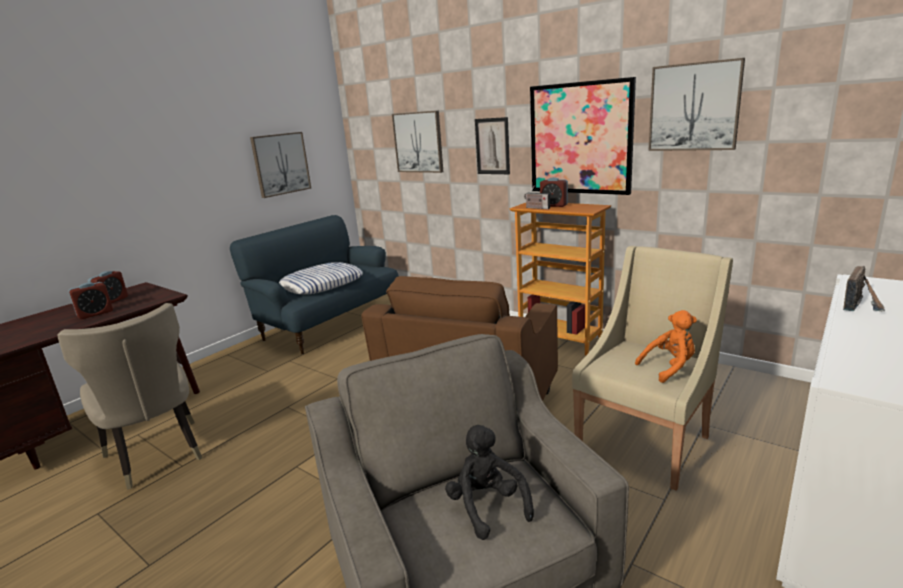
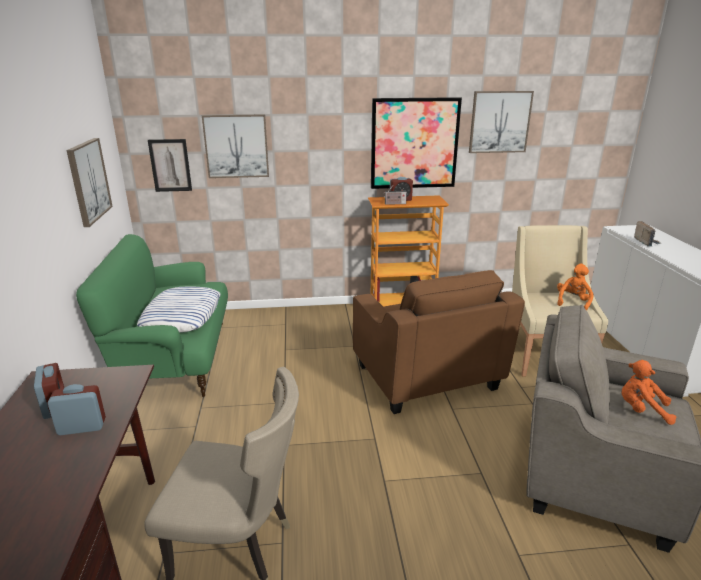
camera: 45 degrees left, 5 degrees up
alarm clock [68,282,113,319] -> alarm clock turned 105 degrees counterclockwise [48,384,106,435]
blue sofa [230,215,399,355] -> green sofa [76,234,228,397]
black plush toy [445,425,534,540] -> orange plush toy [622,360,676,425]
picture [475,117,510,174] -> picture moved to [148,139,192,192]

